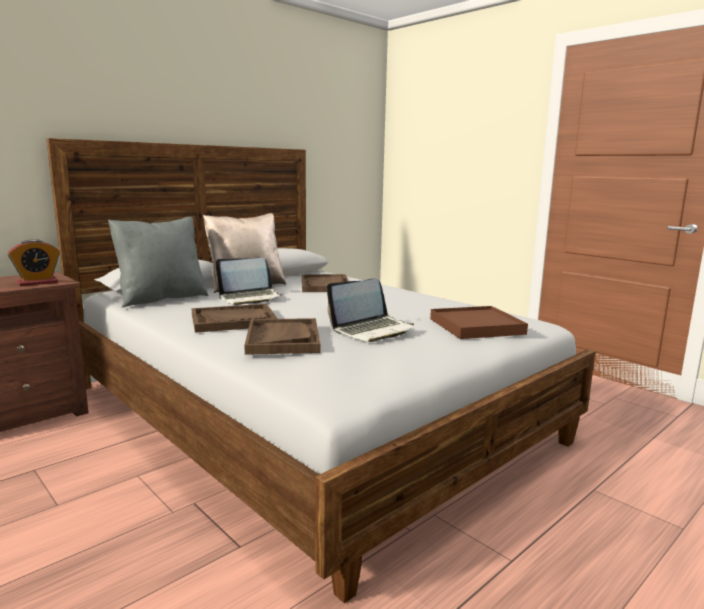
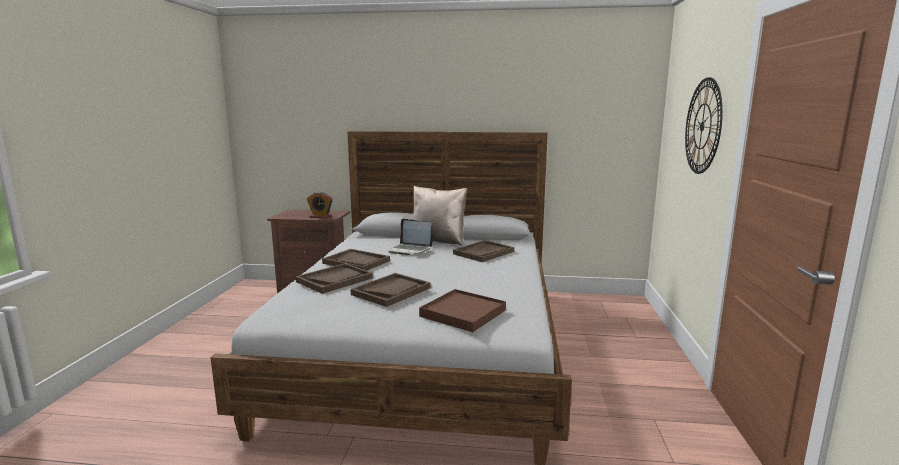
camera: 50 degrees right, 0 degrees up
grey pillow [108,217,209,308] -> none
laptop [327,279,414,342] -> brown tray [350,273,431,307]
none -> wall clock [685,77,723,174]

